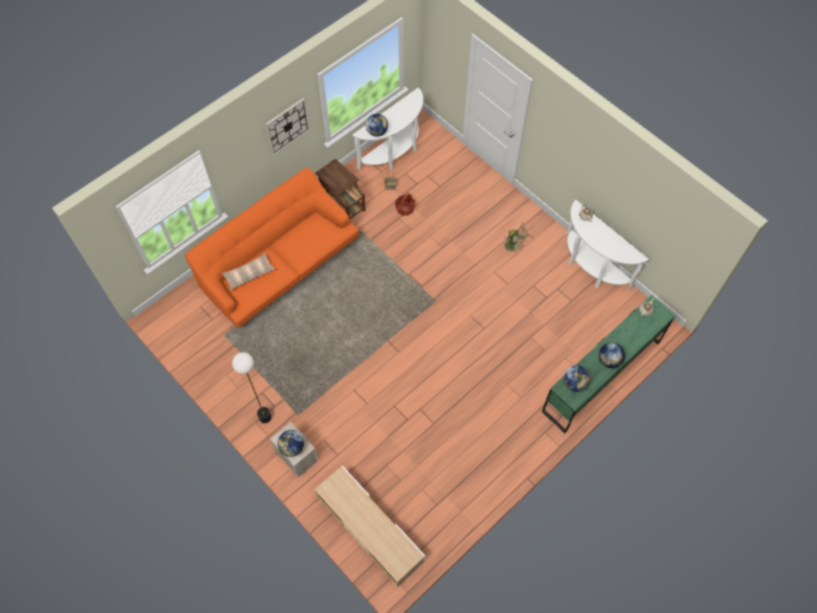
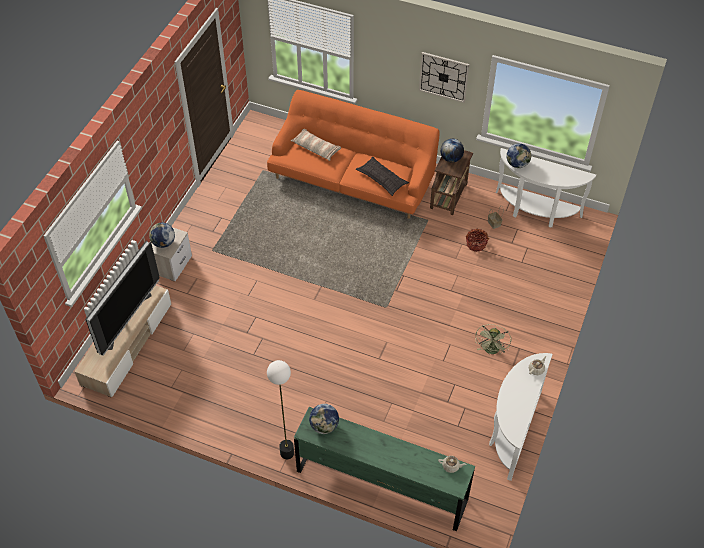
camera: 65 degrees right, 10 degrees down
floor lamp [232,352,271,423] -> floor lamp moved to [267,360,294,459]
globe [599,343,625,368] -> globe moved to [440,139,464,162]
none -> television [85,241,160,356]
none -> pillow [356,157,409,196]

